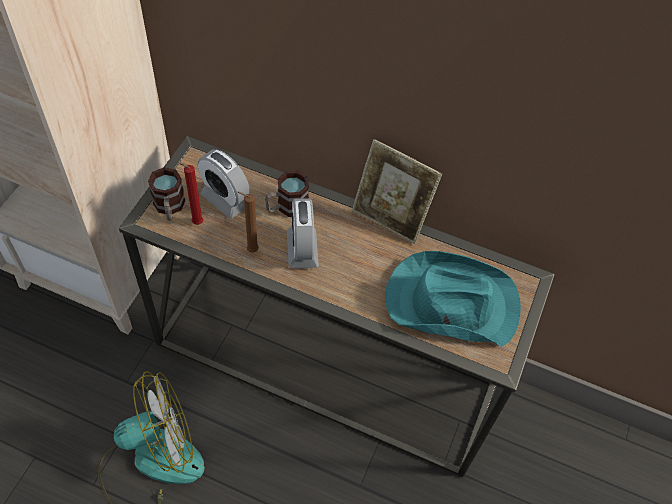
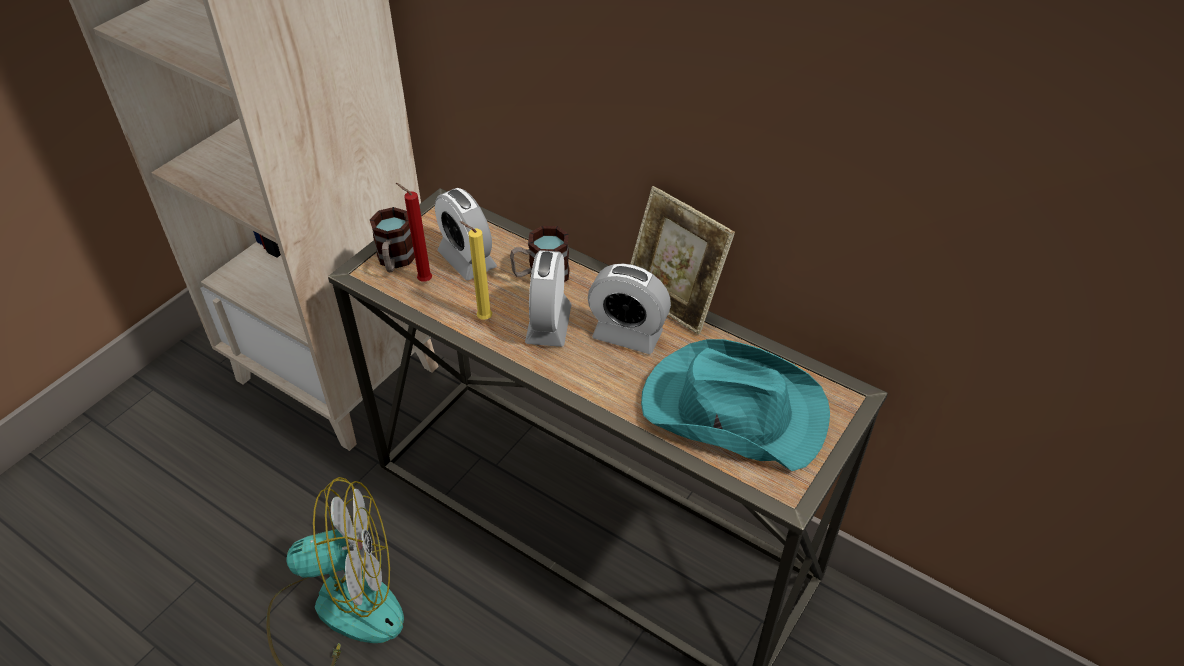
camera: 15 degrees right, 10 degrees down
brown candle [238,192,259,253] -> yellow candle [459,221,492,320]
none -> alarm clock [588,263,671,354]

